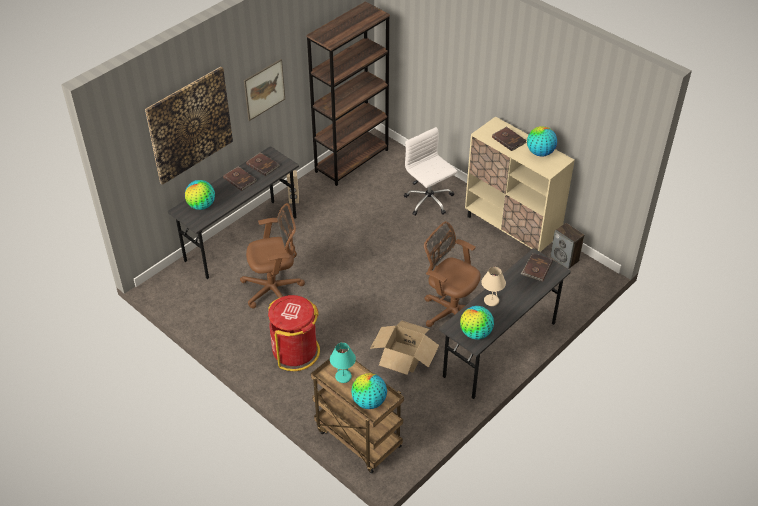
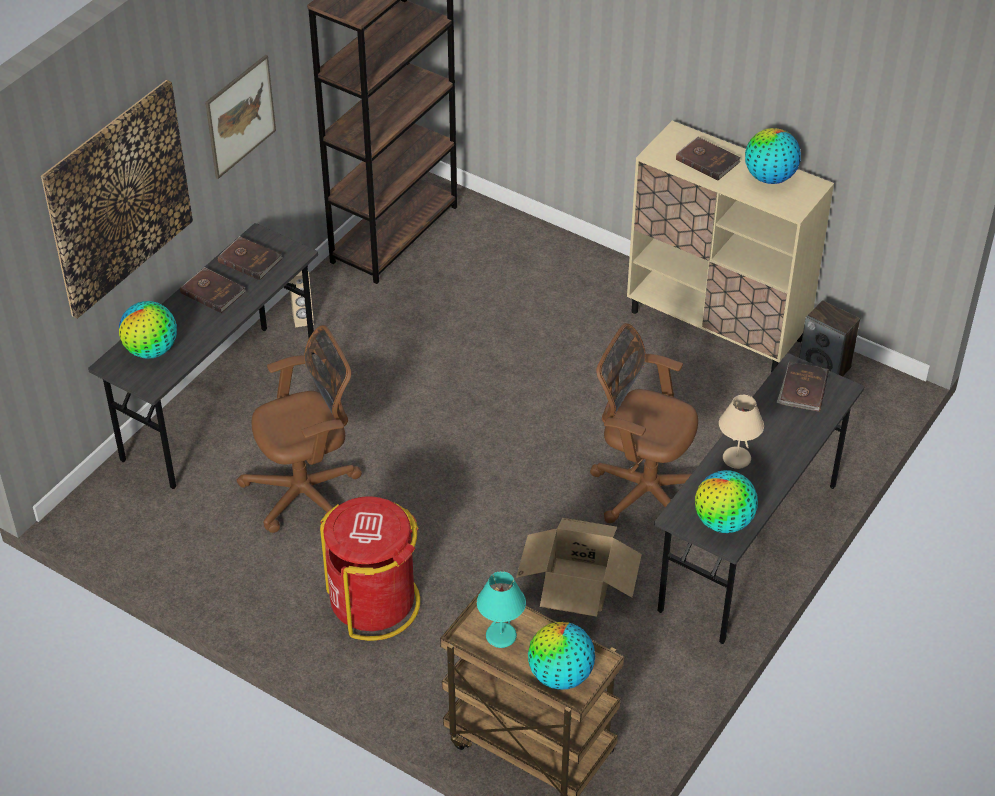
camera: 10 degrees left, 0 degrees up
white office chair [404,127,457,216] -> none

